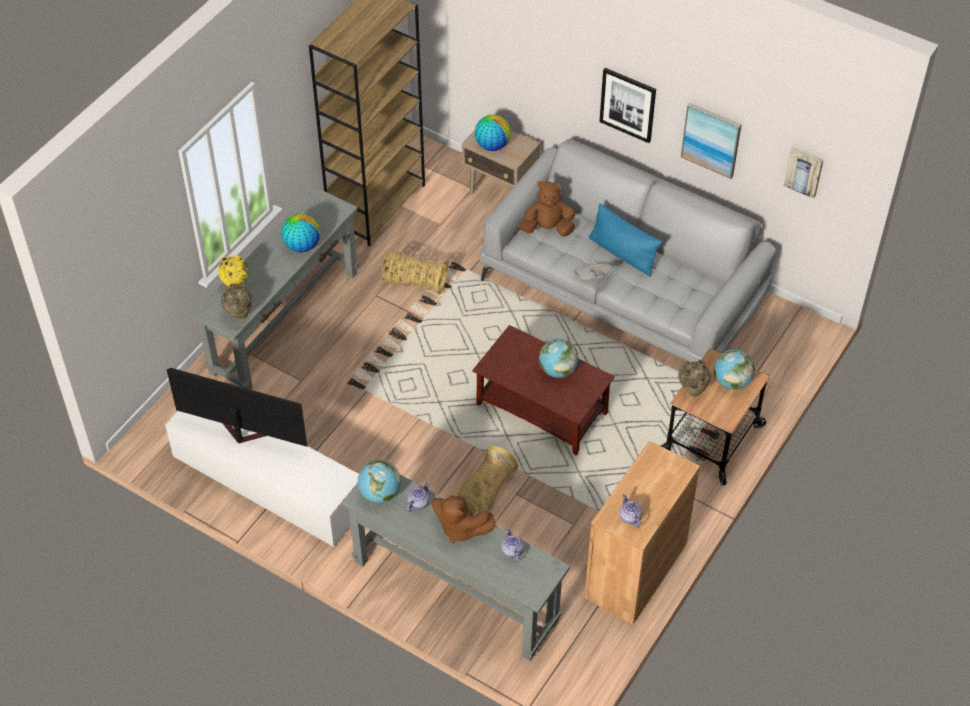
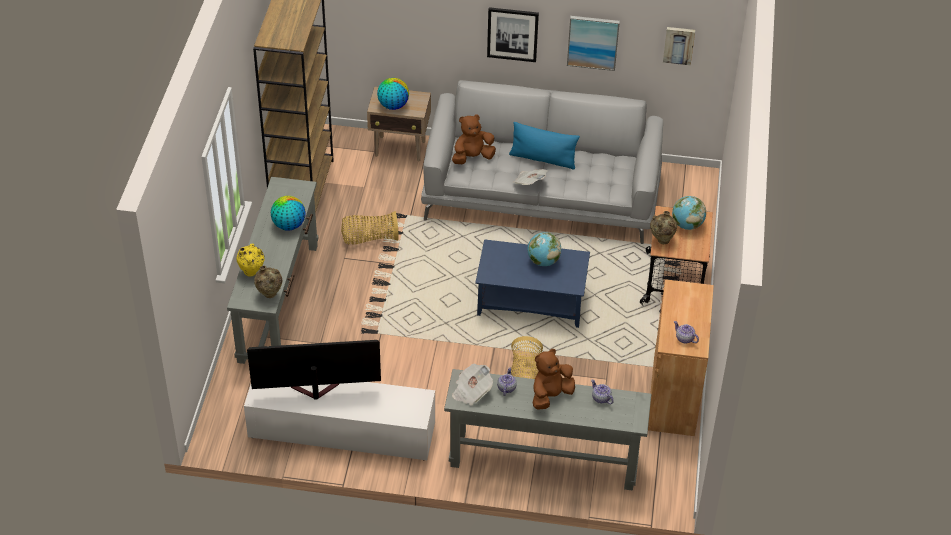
camera: 25 degrees left, 5 degrees down
globe [358,459,401,503] -> newspaper [452,364,493,406]
brown plush toy [432,496,496,543] -> brown plush toy turned 135 degrees clockwise [533,349,575,410]
brown coffee table [472,325,615,455] -> blue coffee table [475,239,590,328]

